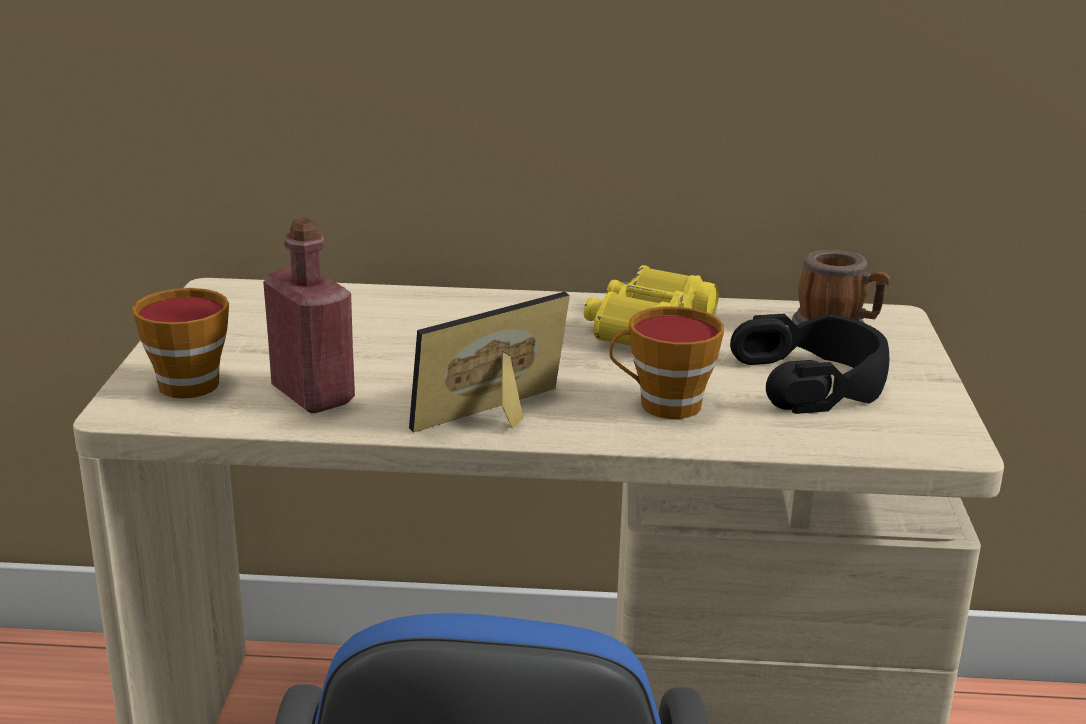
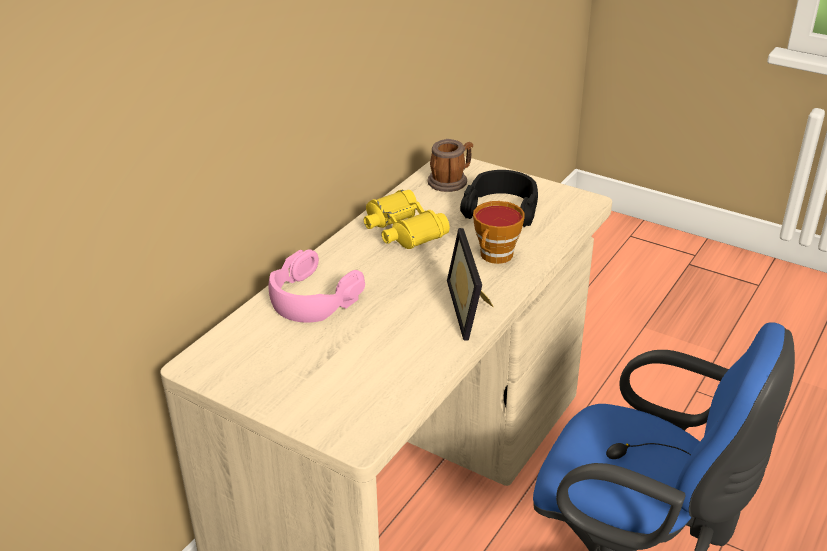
camera: 60 degrees left, 10 degrees up
cup [132,288,229,398] -> none
red bottle [263,218,355,413] -> none
none -> pink headphones [269,249,365,322]

